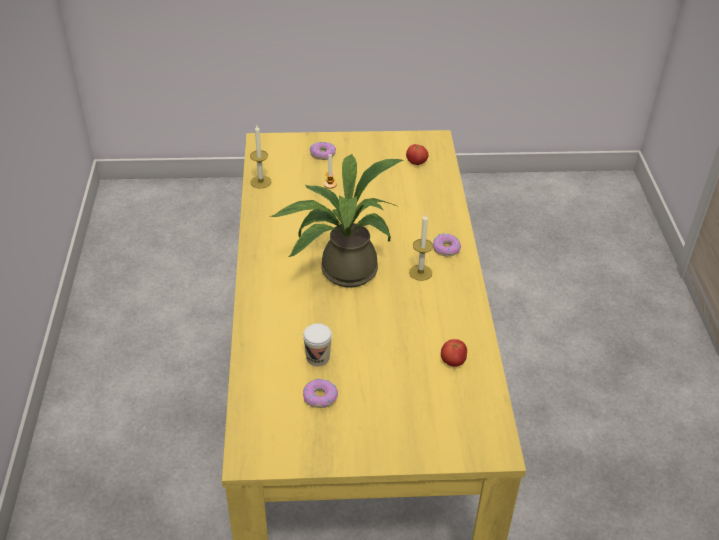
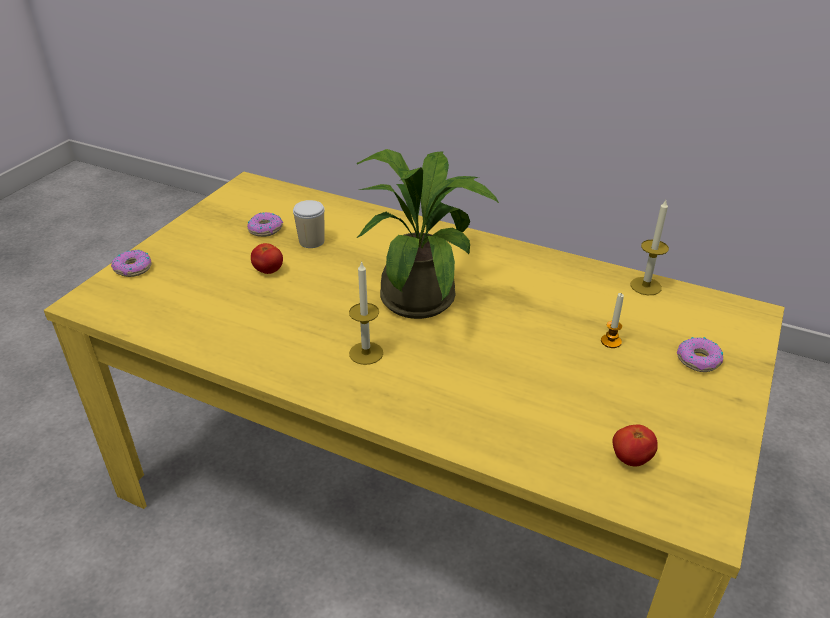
camera: 120 degrees right, 5 degrees down
donut [433,233,461,256] -> donut moved to [111,250,151,277]
tomato [441,339,467,367] -> tomato moved to [251,243,283,274]

